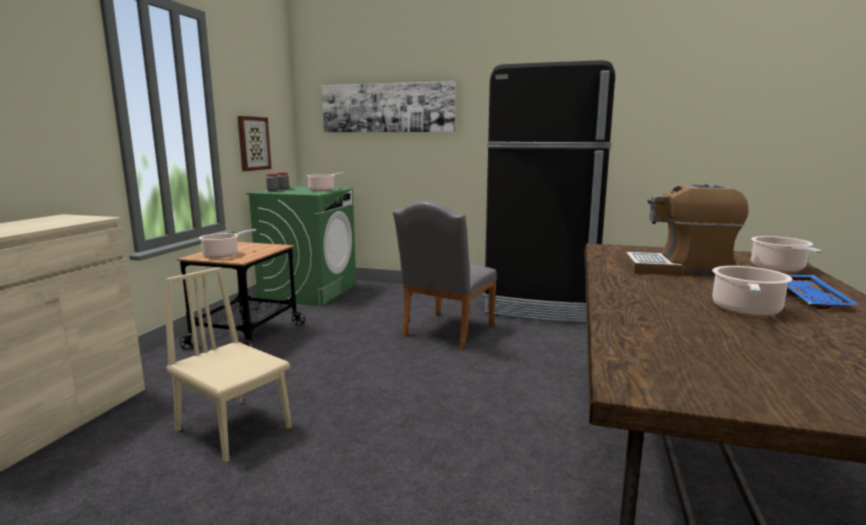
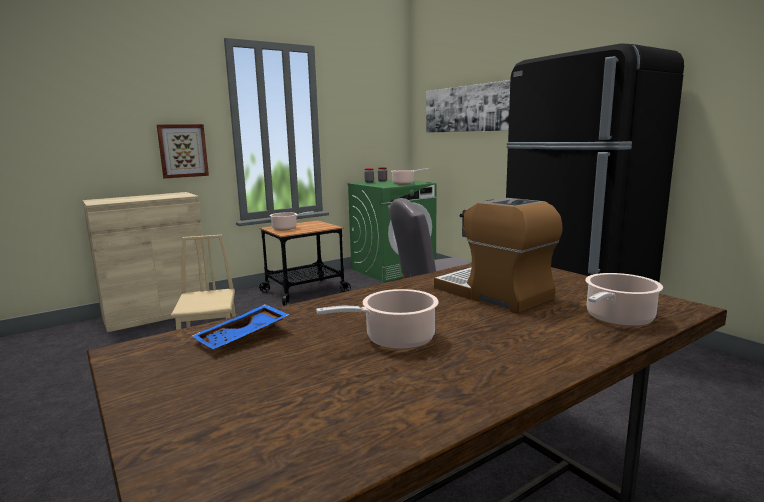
camera: 40 degrees right, 0 degrees up
picture [238,116,272,171] -> picture moved to [157,124,209,179]
blue tray [787,275,858,309] -> blue tray moved to [192,304,289,349]

